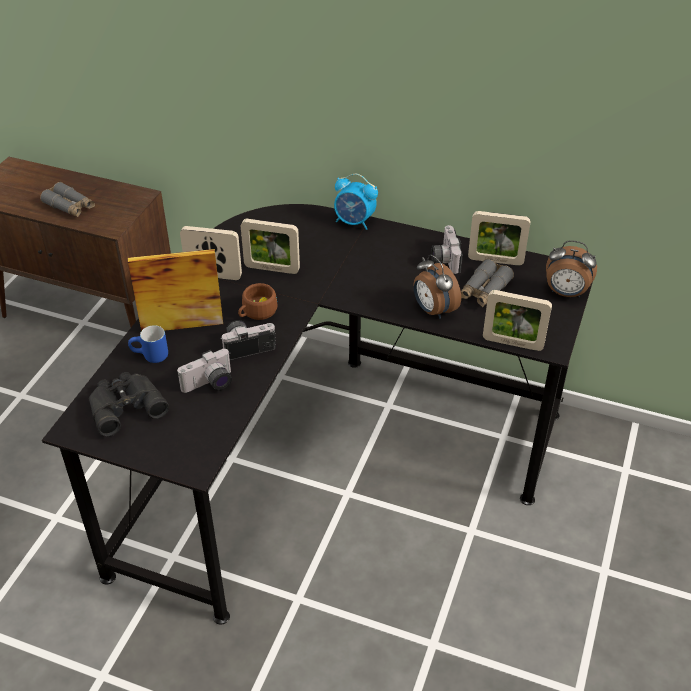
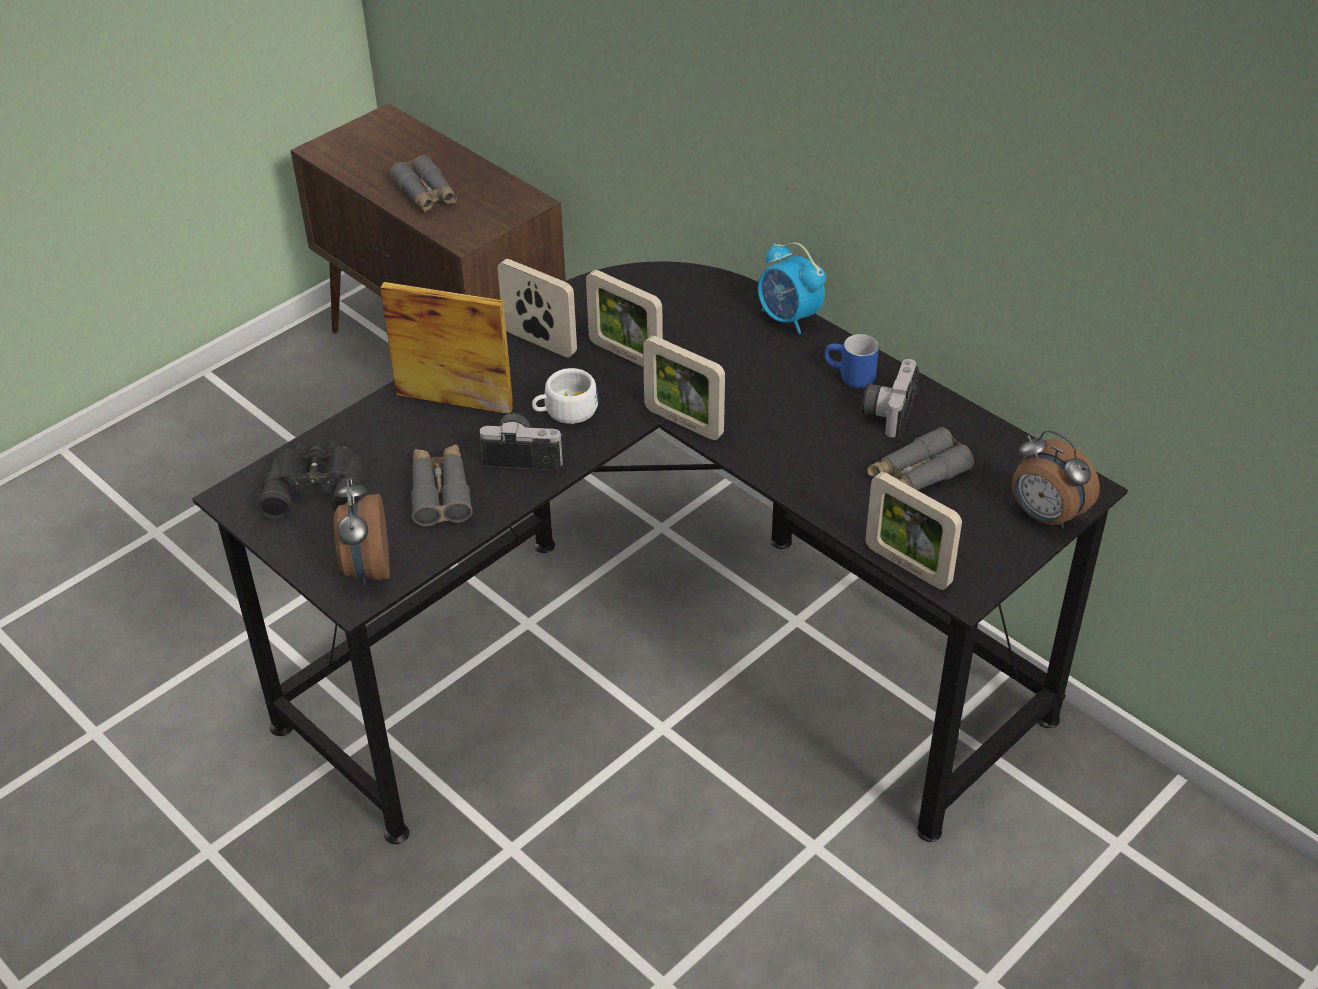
camera: 25 degrees right, 0 degrees up
blue mug [128,325,168,363] -> blue mug moved to [824,334,879,388]
camera [177,349,232,393] -> grey binoculars [411,444,473,526]
brown cup [238,283,278,320] -> white cup [532,368,598,424]
alarm clock [414,255,461,319] -> alarm clock moved to [334,478,390,586]
picture frame [468,211,530,266] -> picture frame moved to [643,336,725,440]

